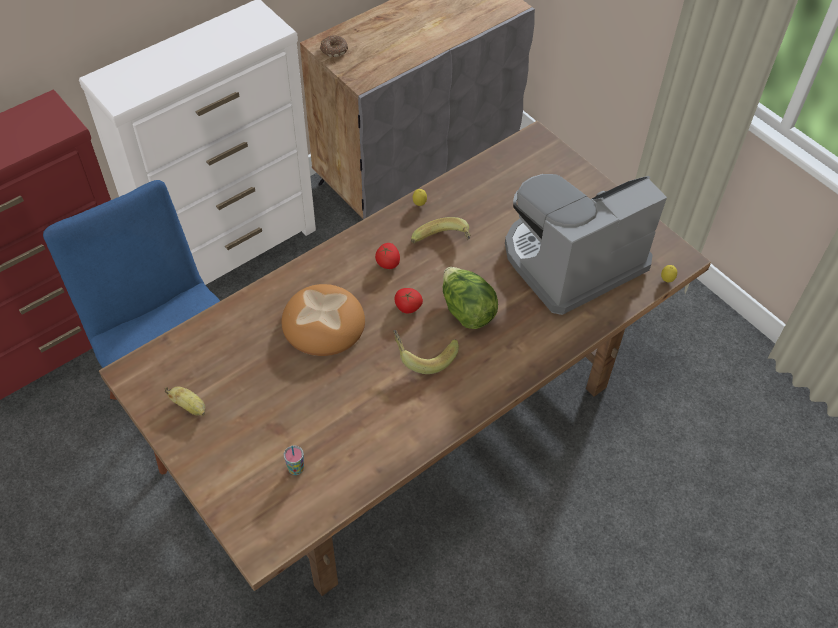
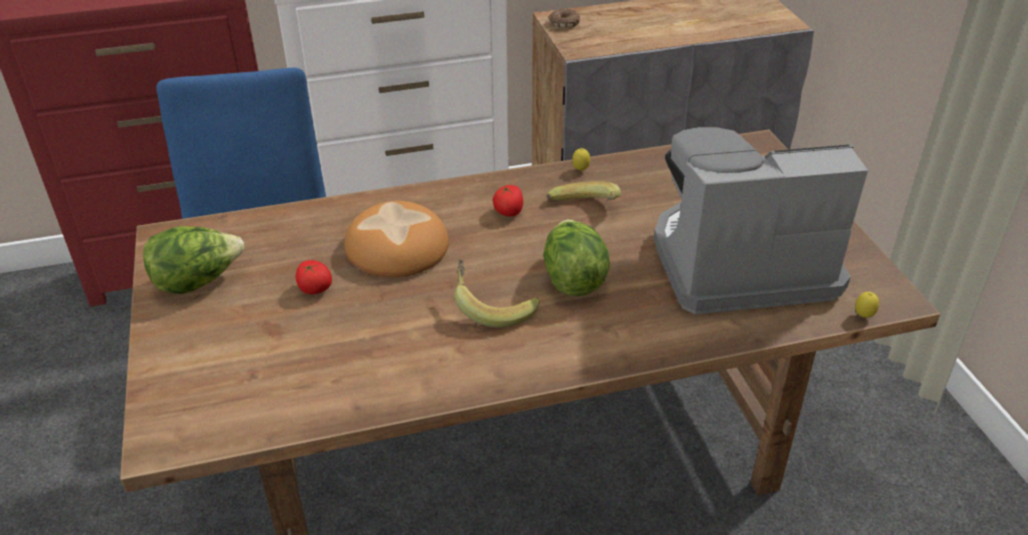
camera: 25 degrees right, 15 degrees down
banana [165,387,205,416] -> lettuce [143,226,244,294]
cup [284,445,304,475] -> none
tomato [395,288,423,313] -> tomato moved to [296,260,332,294]

